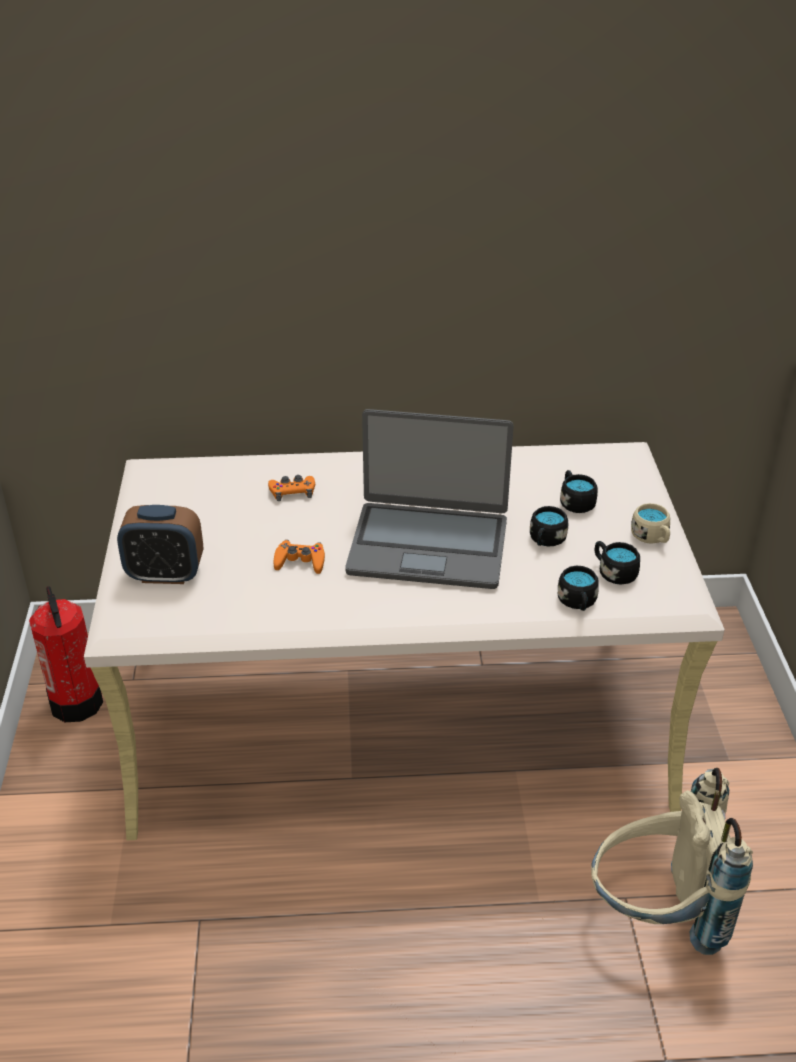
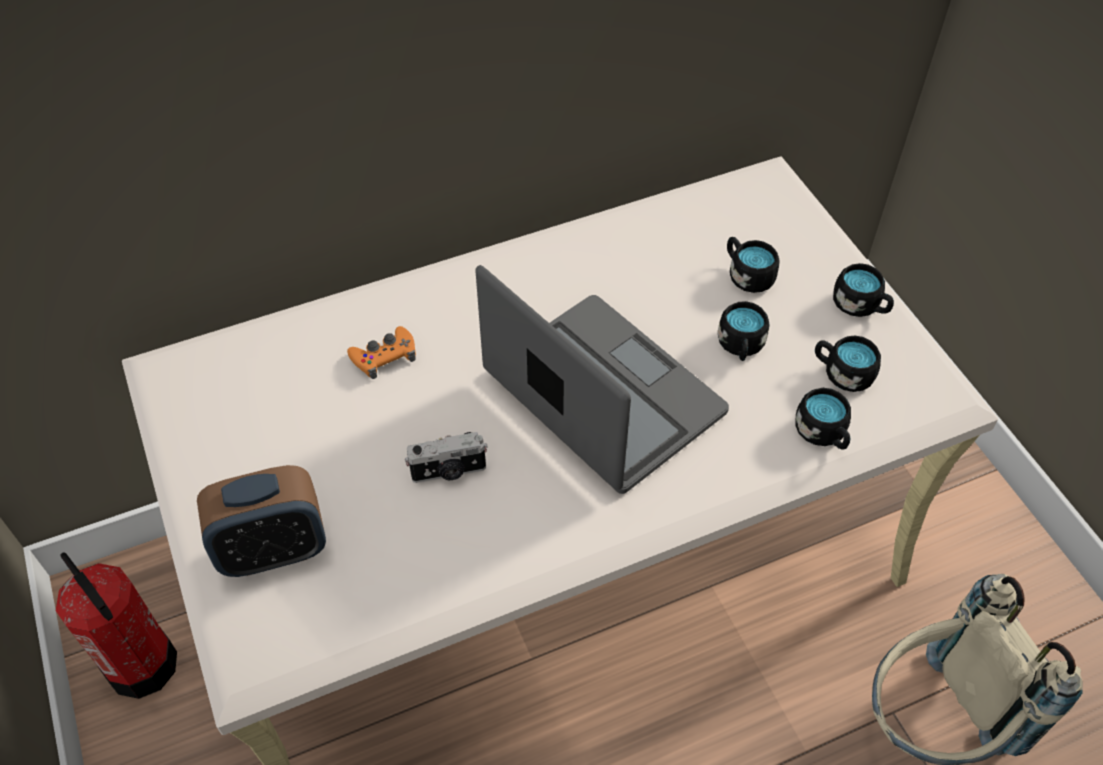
camera: 20 degrees left, 15 degrees up
orange game controller [274,540,325,574] -> camera [405,432,488,483]
laptop [345,409,514,589] -> laptop turned 120 degrees counterclockwise [475,265,729,494]
beige mug [631,503,670,544] -> black mug [833,263,894,317]

